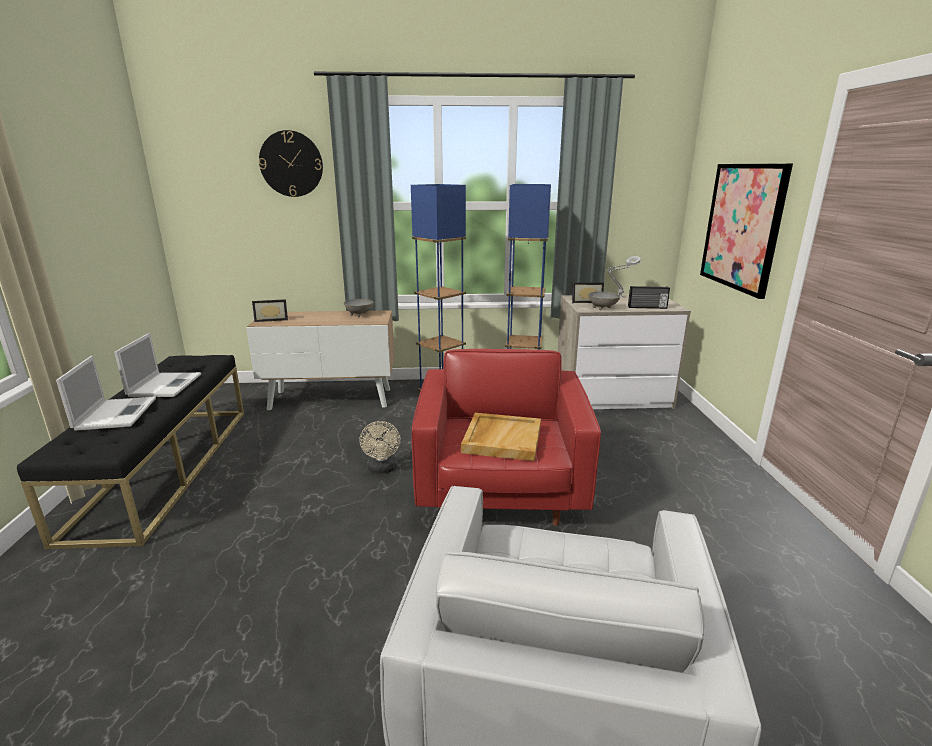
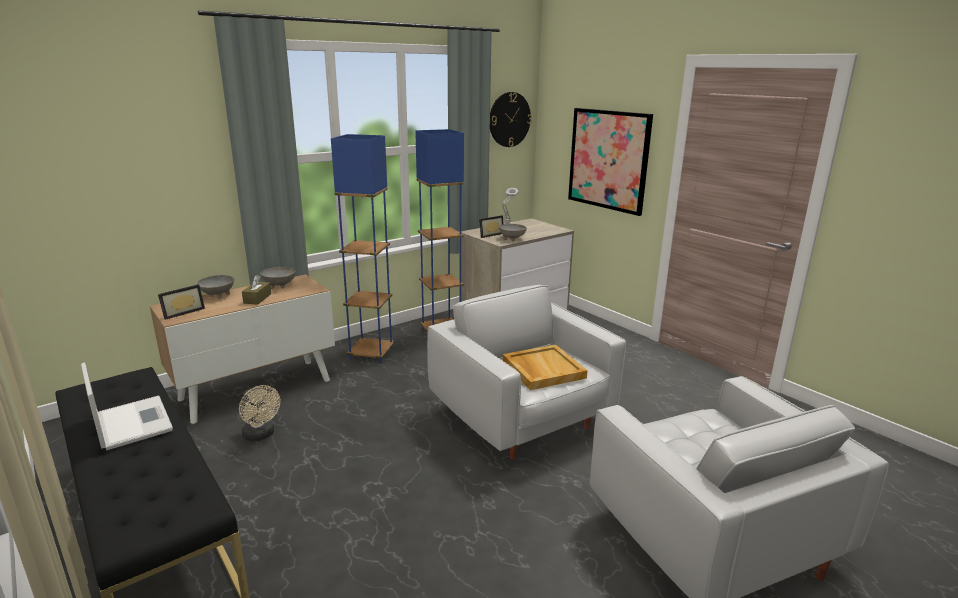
camera: 35 degrees left, 0 degrees up
laptop [56,356,156,431] -> none
wall clock [259,130,323,197] -> wall clock moved to [490,92,532,147]
beige fan [359,421,401,474] -> beige fan moved to [239,385,280,441]
red armchair [411,349,601,526] -> white armchair [427,285,626,459]
radio [628,286,670,309] -> none
none -> grey bowl [196,275,234,299]
none -> brown tissue box [242,275,271,304]

